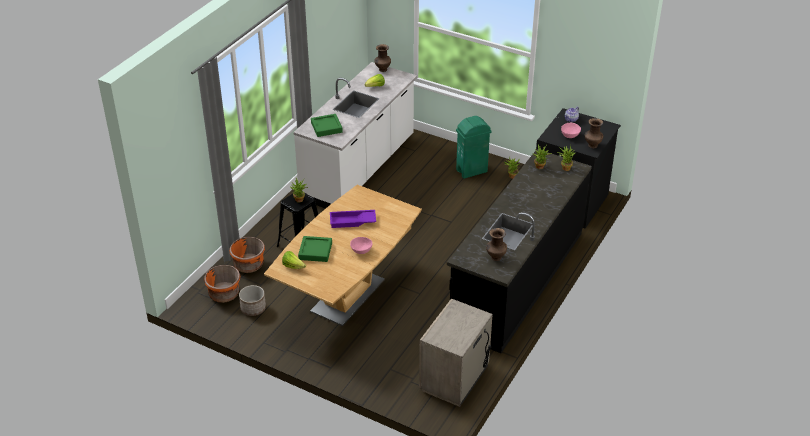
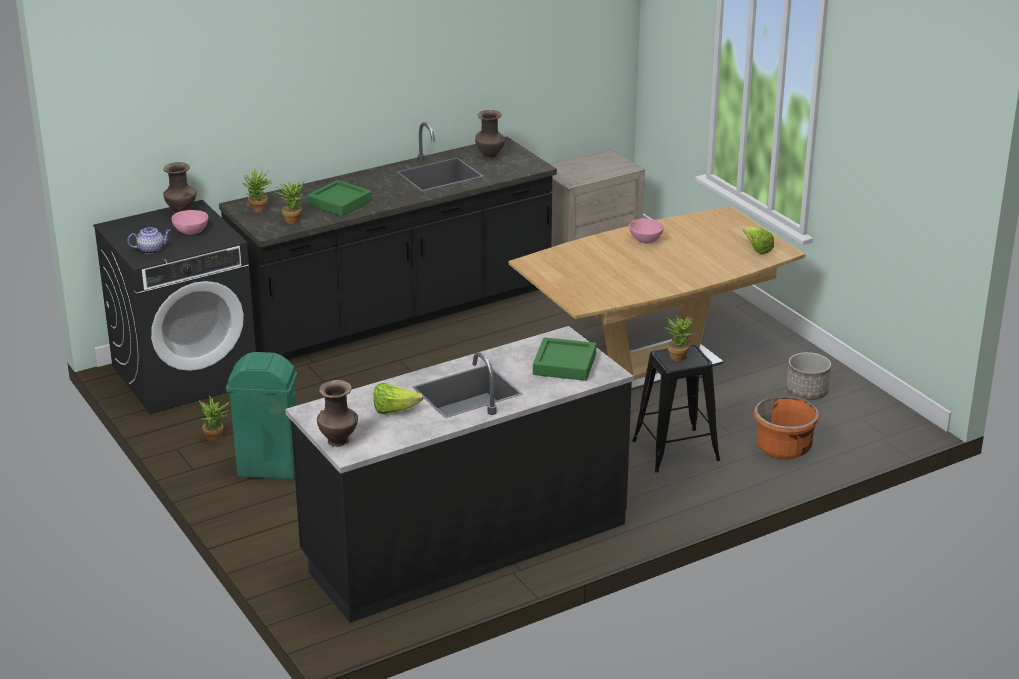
camera: 150 degrees left, 10 degrees down
orange planter [204,265,240,303] -> none
white counter [293,62,417,209] -> black counter [286,326,633,623]
green tray [298,236,332,262] -> green tray moved to [307,180,372,216]
purple tray [330,210,376,228] -> none

